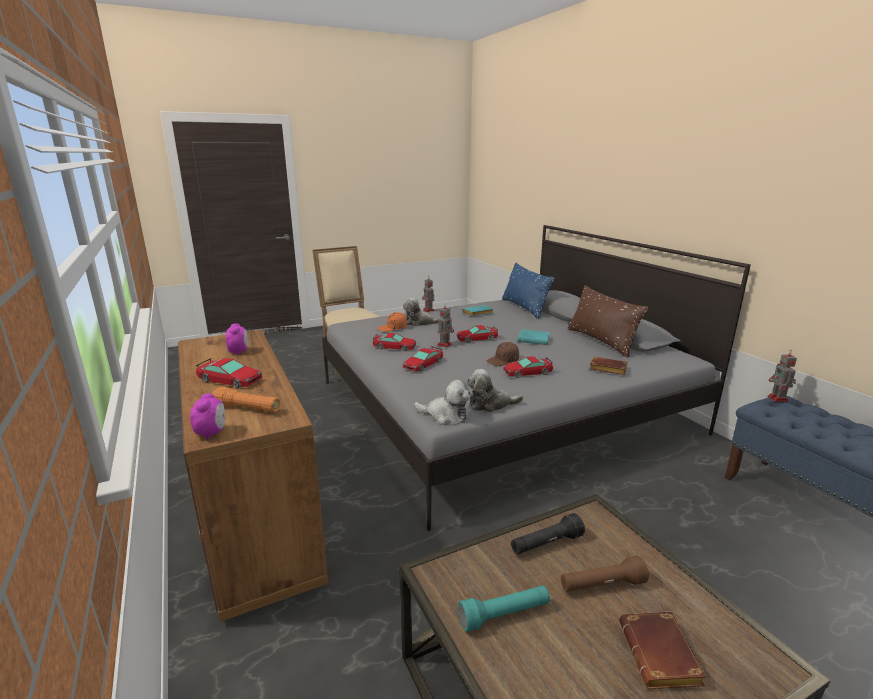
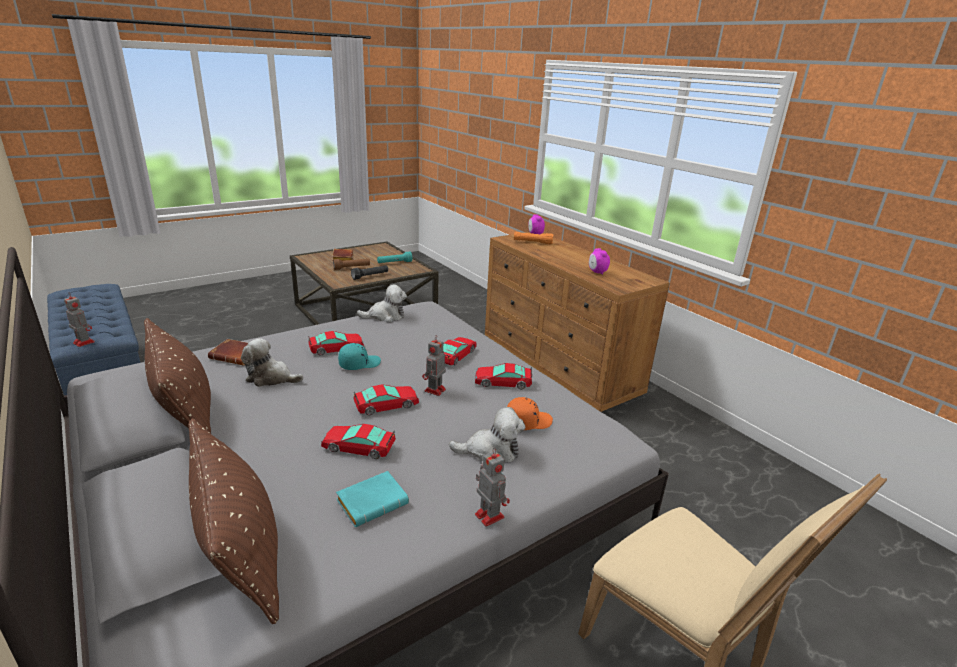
camera: 170 degrees right, 5 degrees up
toy car [196,358,263,388] -> toy car moved to [321,424,396,459]
plush toy [414,380,471,425] -> plush toy moved to [241,338,303,387]
brown cap [486,342,519,366] -> turquoise cap [338,343,381,370]
blue pillow [502,263,554,319] -> brown pillow [188,419,279,624]
turquoise book [518,329,550,345] -> none
toy robot [767,350,797,402] -> toy robot turned 45 degrees counterclockwise [64,292,95,347]

